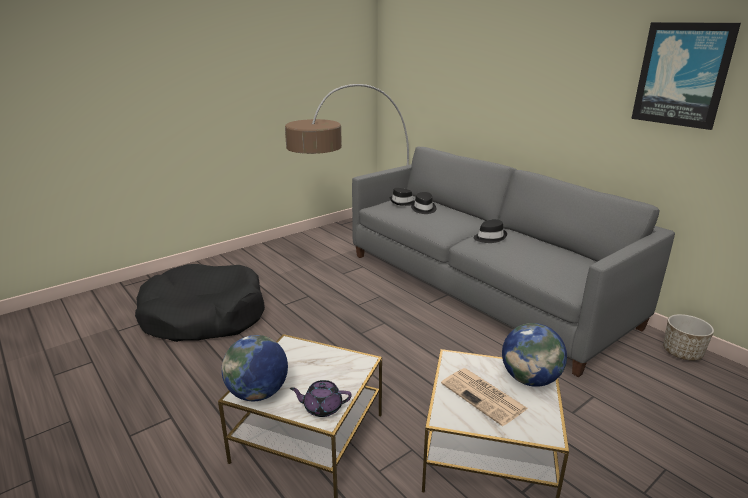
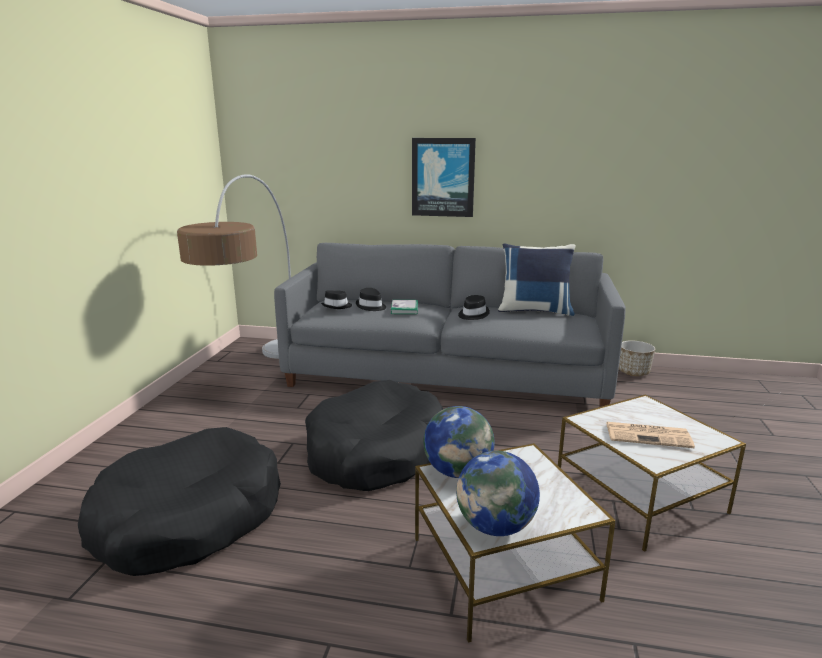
camera: 40 degrees left, 5 degrees down
purple teapot [290,380,352,417] -> none
globe [502,323,567,387] -> globe moved to [423,406,495,478]
picture [631,22,741,130] -> picture moved to [412,138,476,217]
none -> black dog bed [305,380,443,491]
none -> book [391,300,418,314]
none -> blue pillow [498,243,576,316]

